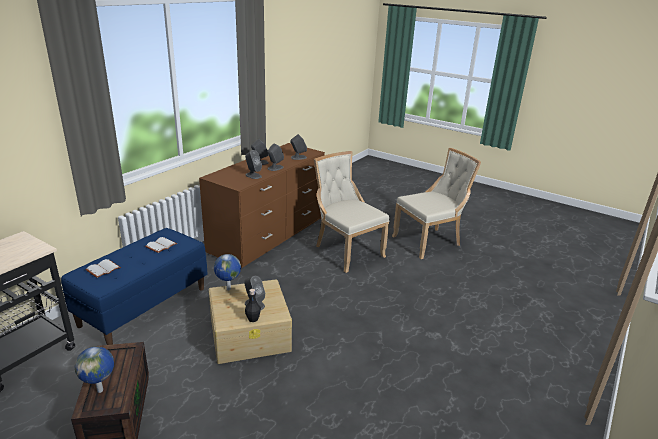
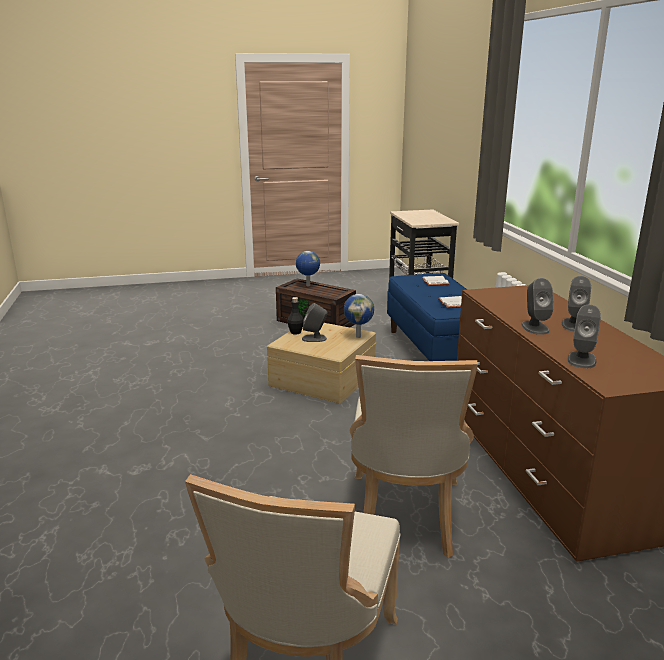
camera: 135 degrees right, 5 degrees down
grey speaker [245,150,262,179] -> none
beige chair [314,151,389,273] -> beige chair turned 90 degrees clockwise [350,355,478,558]

